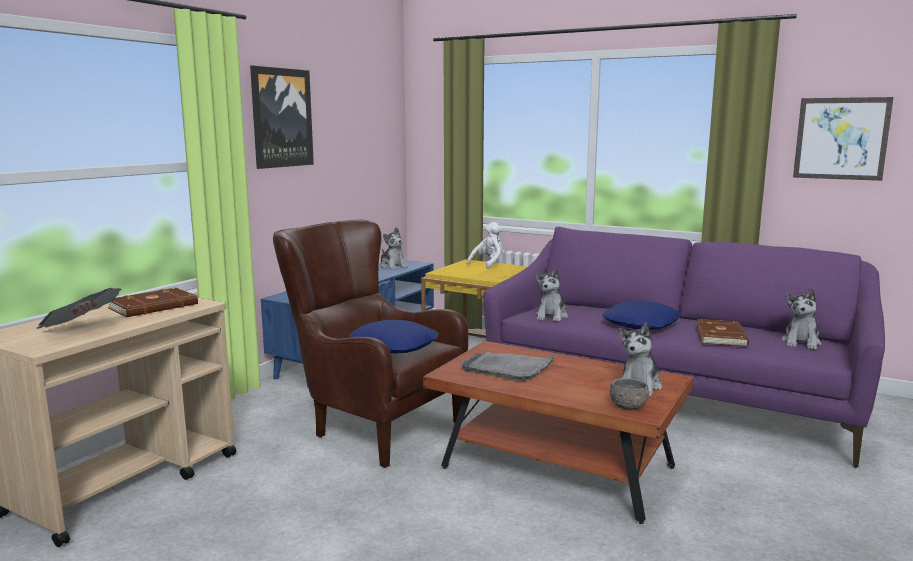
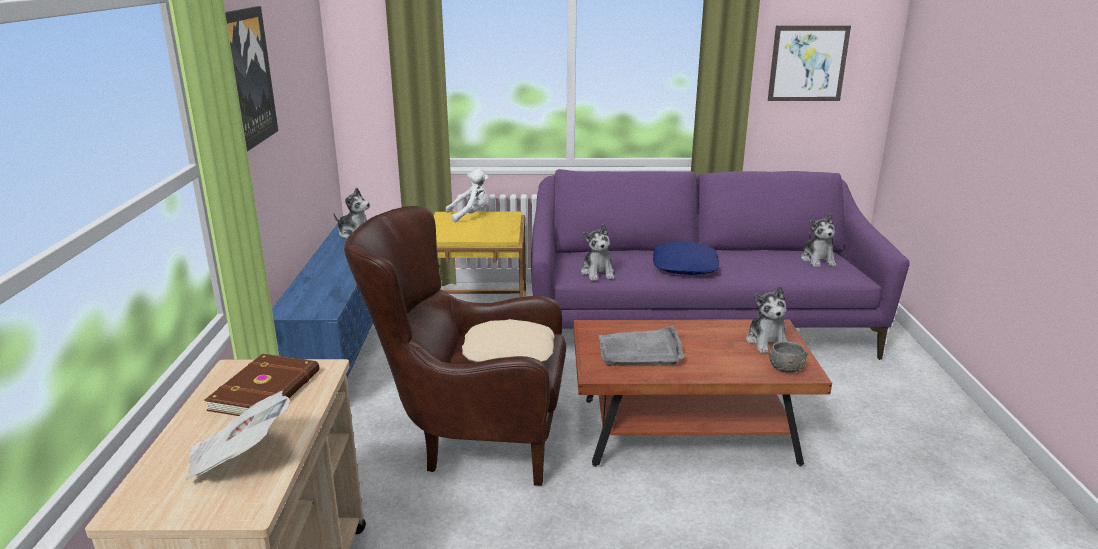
camera: 30 degrees left, 10 degrees up
blue pillow [349,320,439,353] -> beige pillow [462,319,554,362]
white plush toy [467,222,503,269] -> white plush toy turned 60 degrees clockwise [446,169,489,223]
brown book [696,319,749,347] -> none

